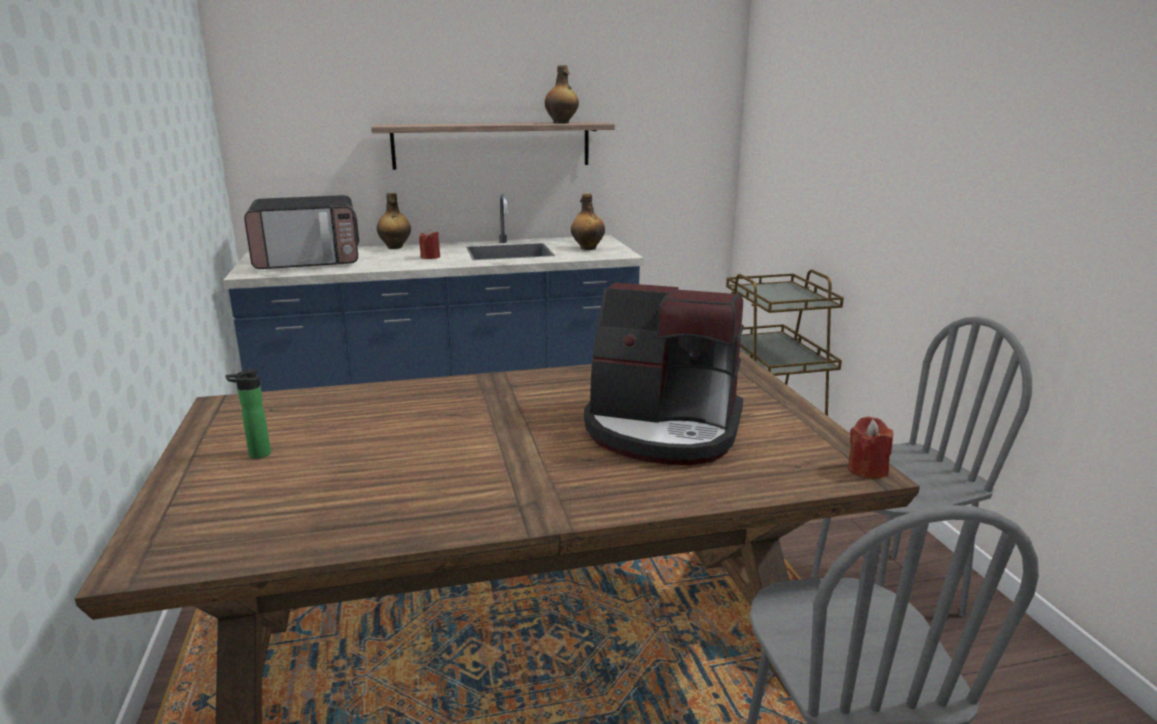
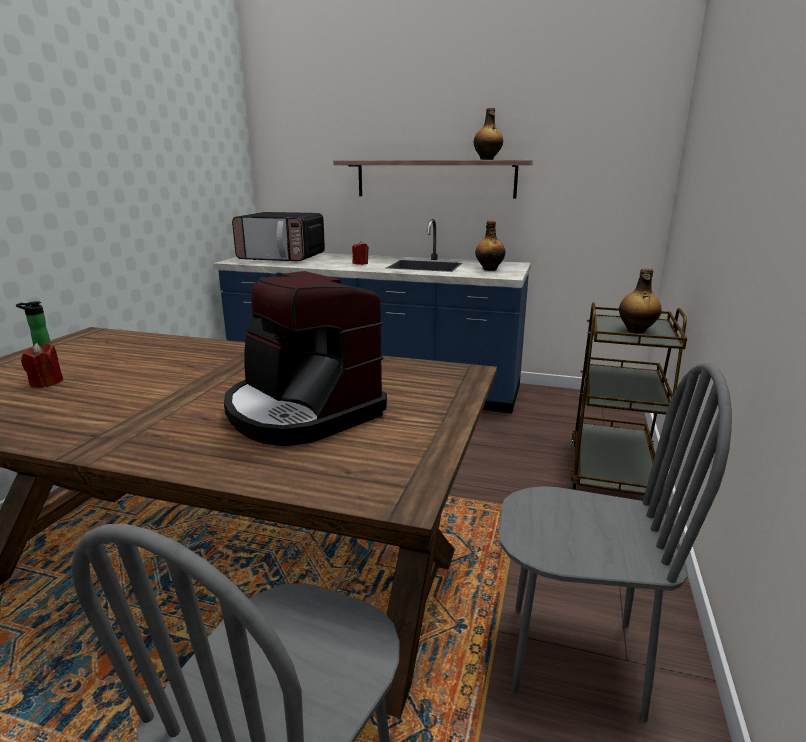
camera: 30 degrees right, 0 degrees up
bottle [377,193,411,249] -> bottle moved to [619,269,662,334]
red candle [848,417,893,479] -> red candle moved to [21,343,63,388]

